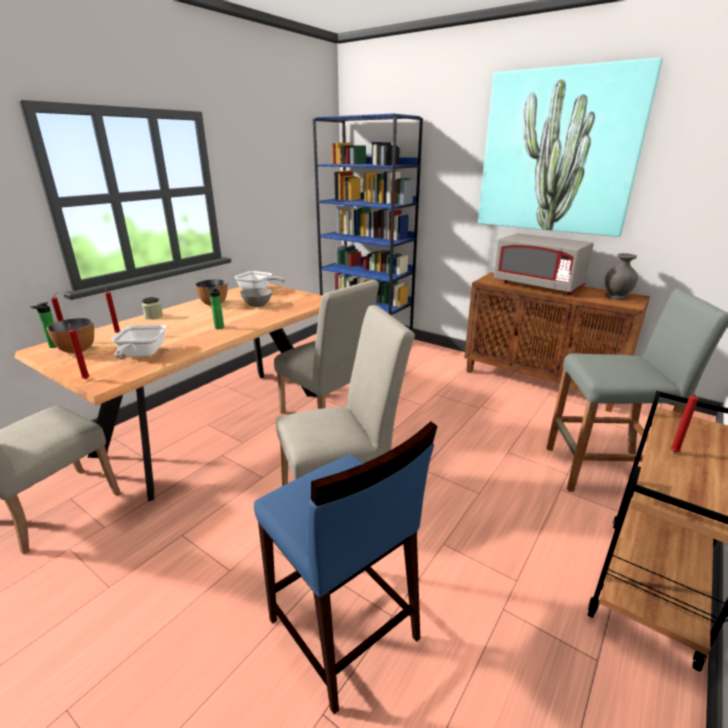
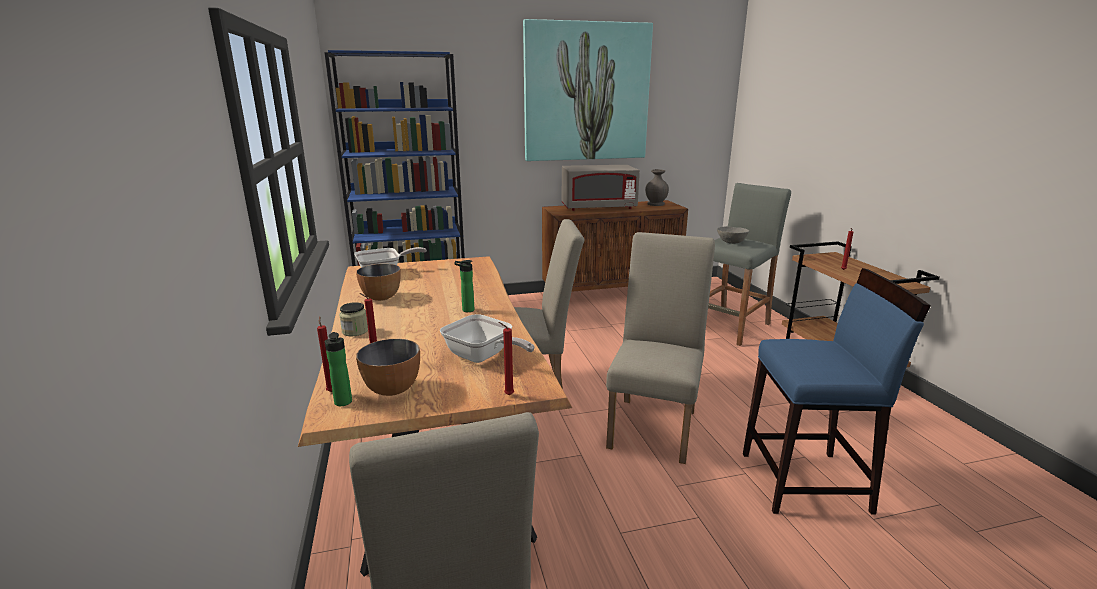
camera: 50 degrees left, 5 degrees down
grey bowl [240,288,272,307] -> grey bowl moved to [717,226,749,244]

